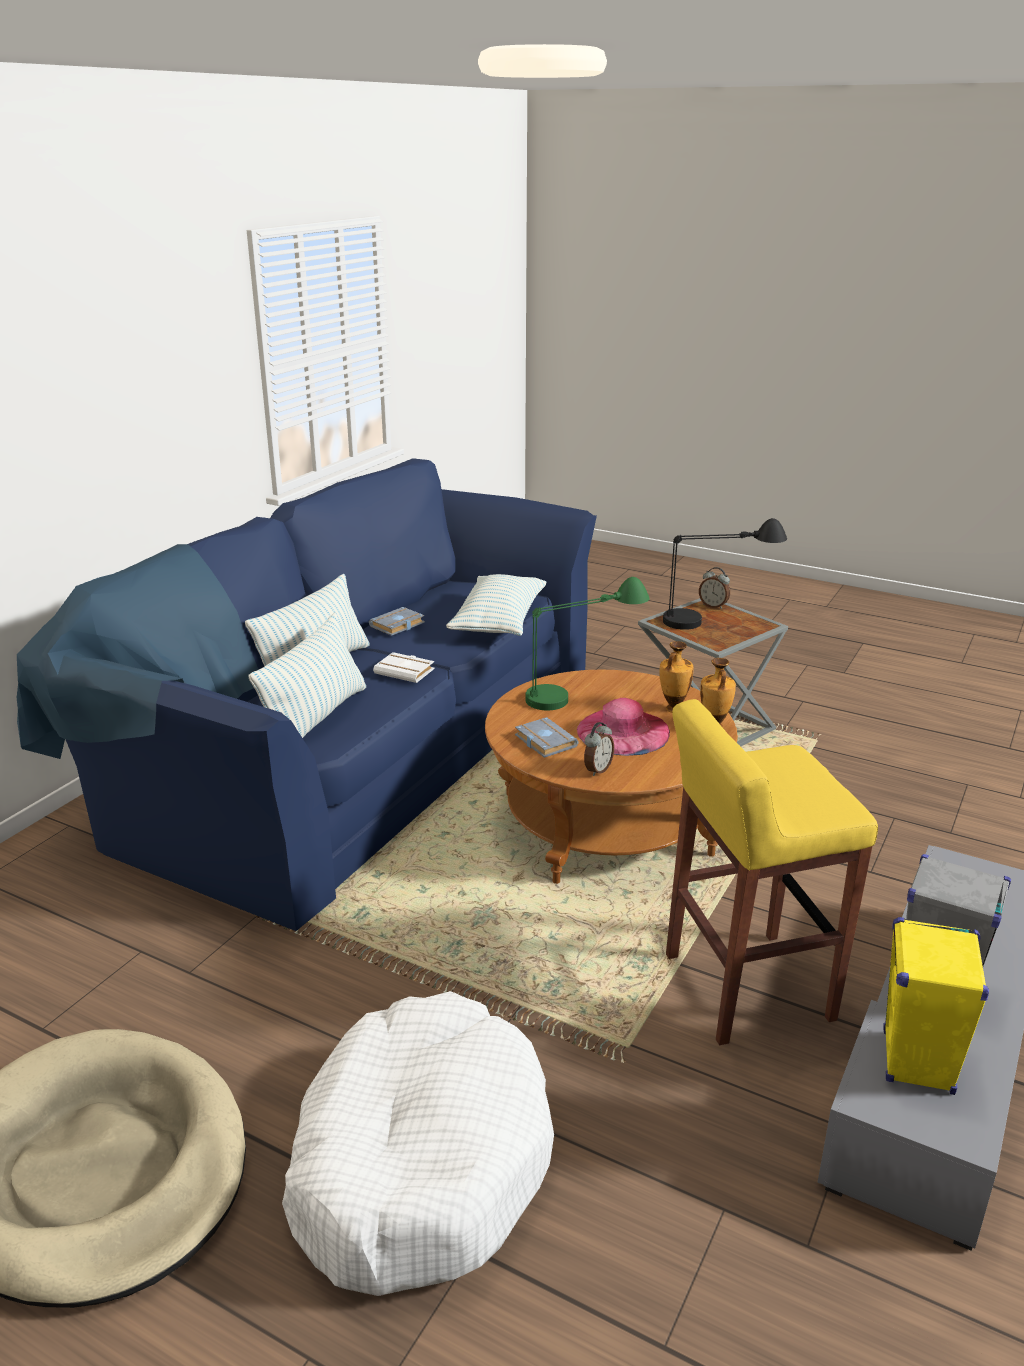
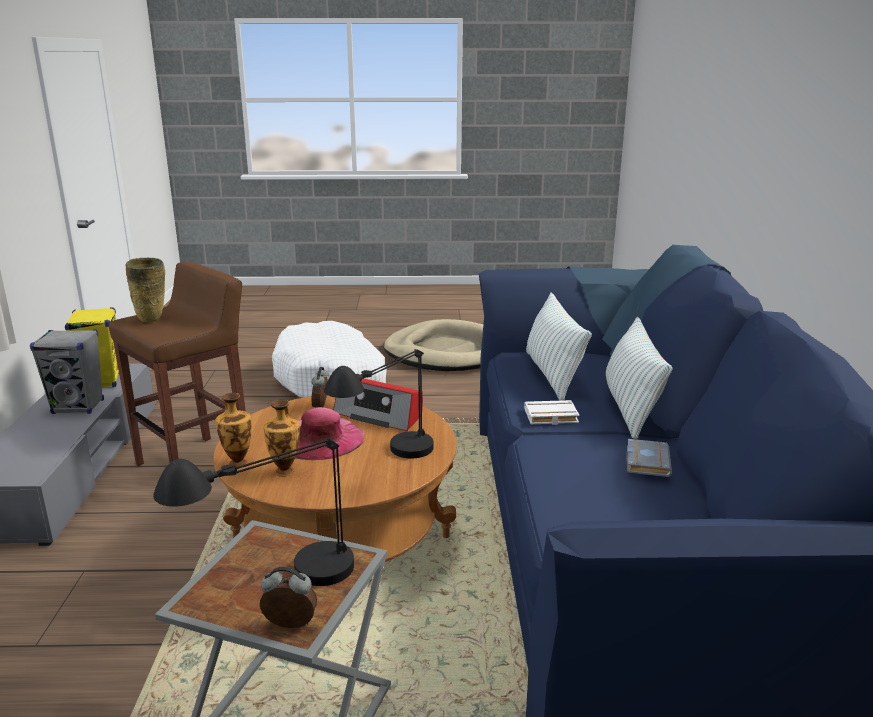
camera: 150 degrees right, 5 degrees down
pillow [446,574,546,636] -> none
grey book [515,717,578,758] -> radio [333,379,423,431]
green table lamp [526,577,650,710] -> black table lamp [324,349,433,459]
yellow stool [666,699,878,1045] -> brown stool [109,262,246,466]
none -> beige vase [125,258,165,322]

